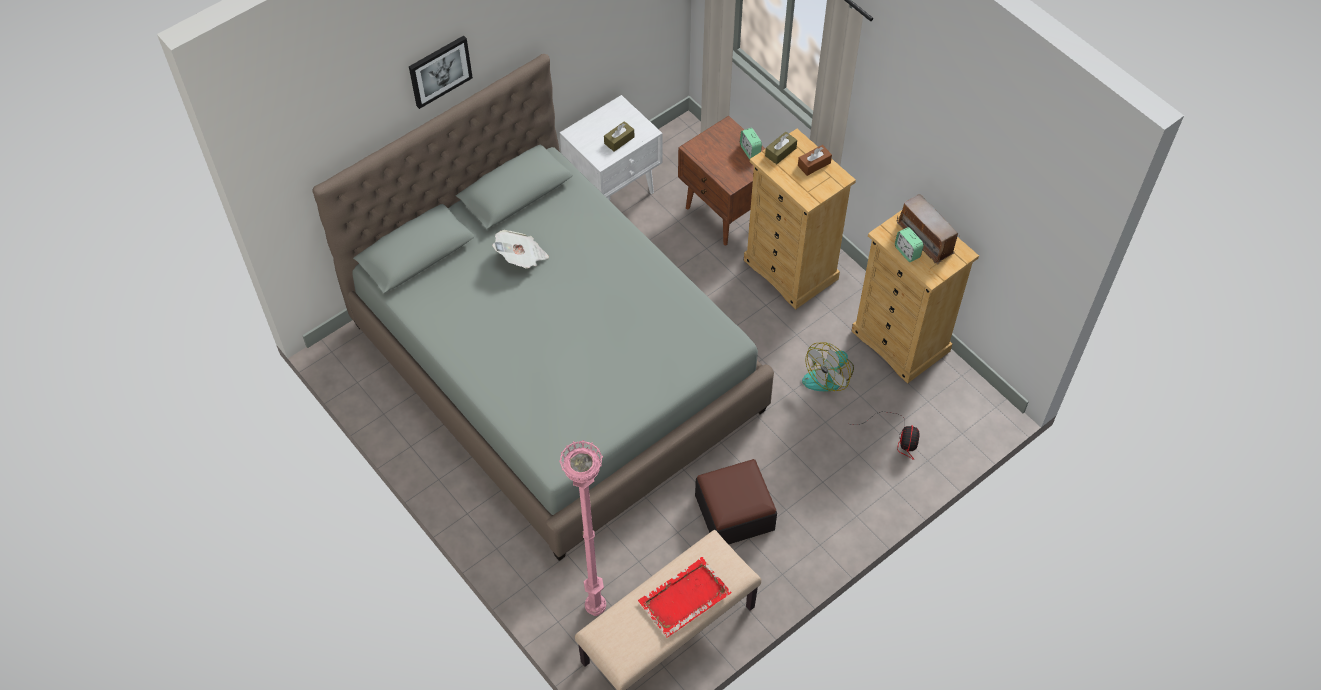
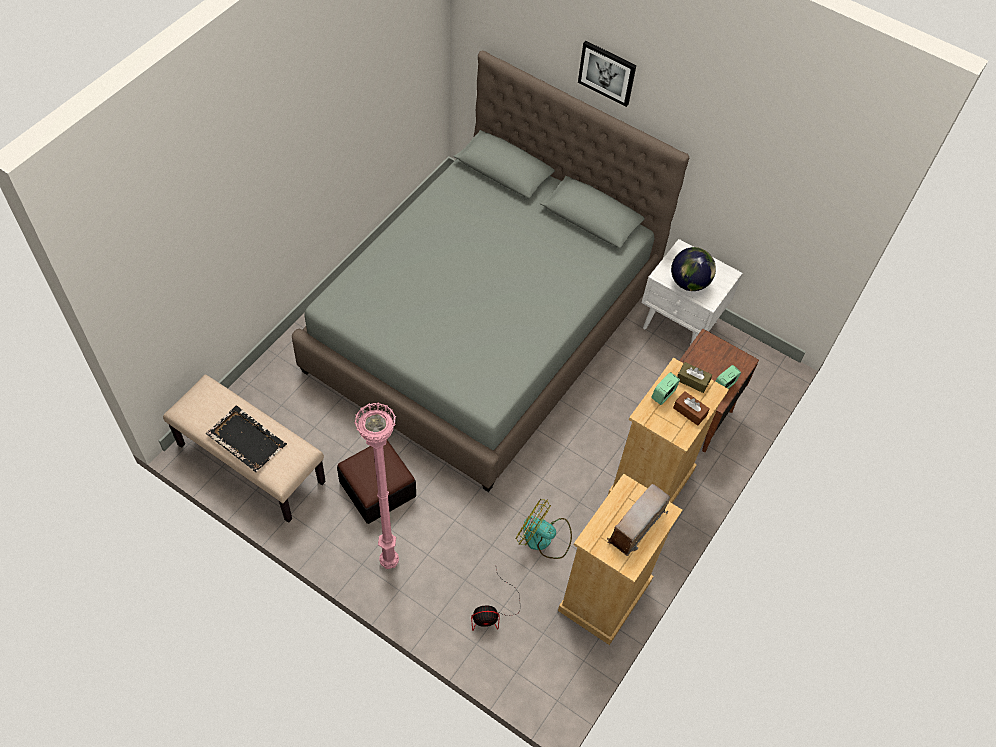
camera: 70 degrees right, 0 degrees up
newspaper [492,230,549,269] -> none
pink floor lamp [559,440,606,616] -> pink floor lamp moved to [354,402,399,569]
brown tissue box [604,121,634,152] -> globe [671,247,716,291]
red tray [638,557,732,638] -> black tray [206,405,287,472]
alarm clock [895,227,924,262] -> alarm clock moved to [651,372,680,405]

